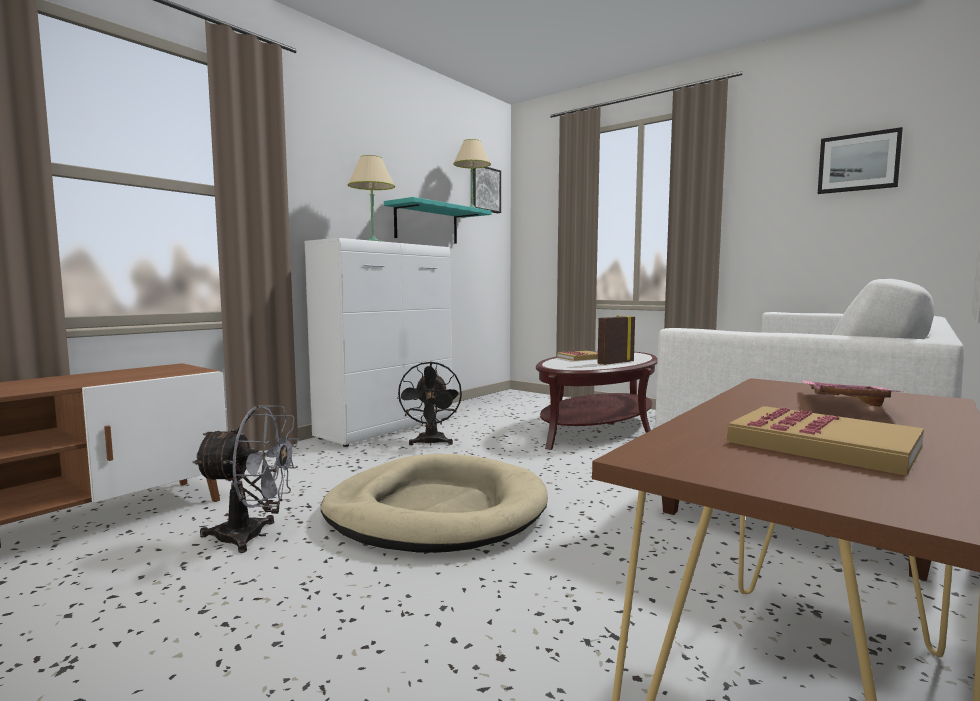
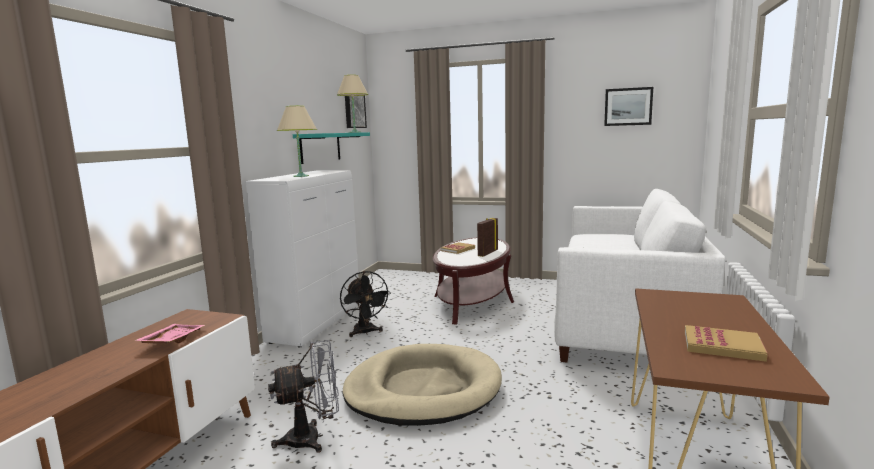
camera: 20 degrees left, 5 degrees up
pink tray [801,380,905,407] -> pink tray moved to [134,324,205,344]

